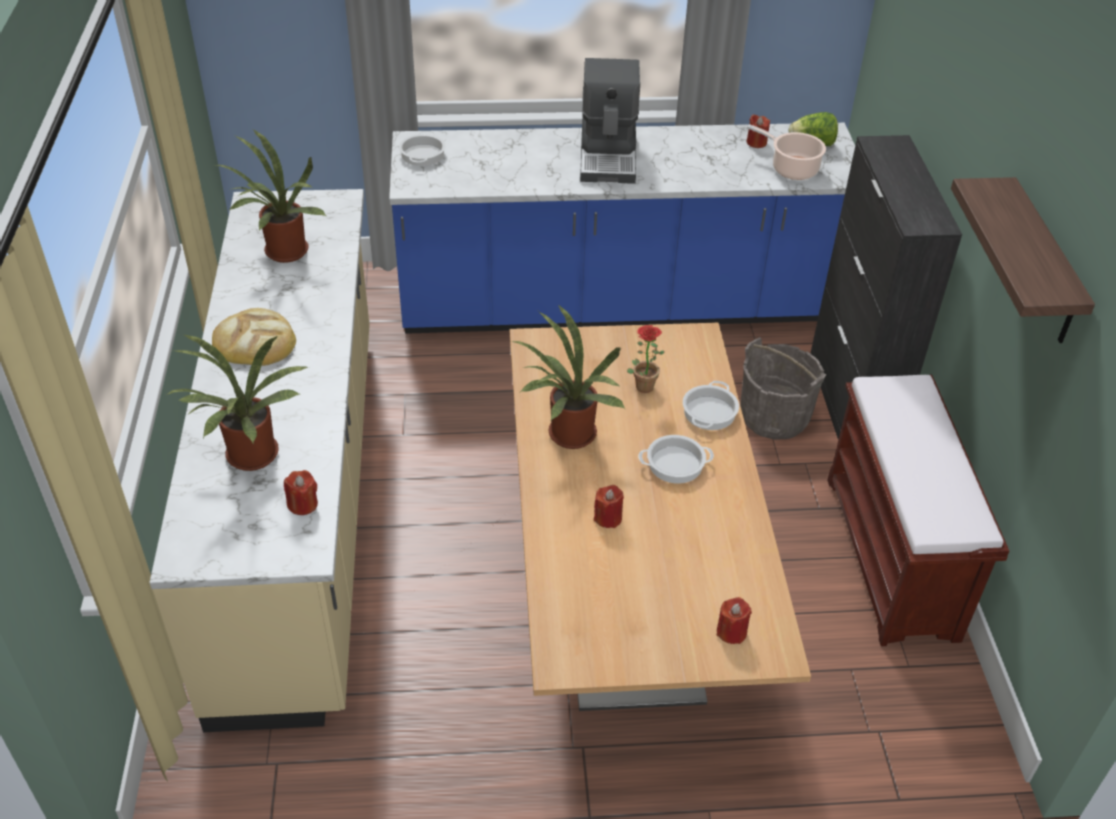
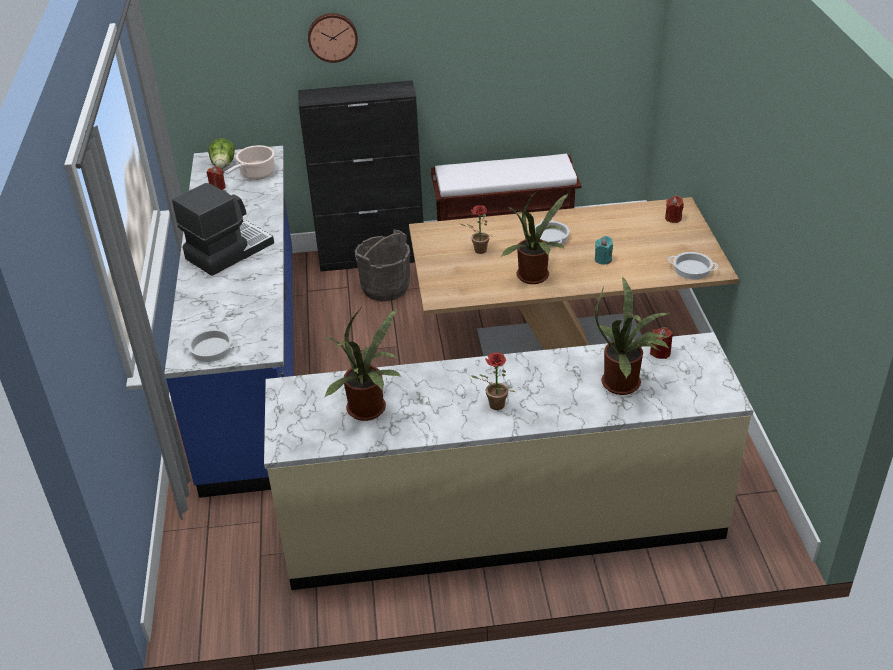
camera: 90 degrees left, 5 degrees down
bread [212,308,296,366] -> potted plant [471,353,515,410]
coffee machine [580,58,640,184] -> coffee machine turned 45 degrees counterclockwise [172,183,274,276]
red candle [594,485,624,528] -> turquoise candle [595,236,613,264]
cooking pot [683,381,739,430] -> cooking pot moved to [668,252,718,280]
shelf [951,177,1095,343] -> none
none -> wall clock [308,13,358,63]

